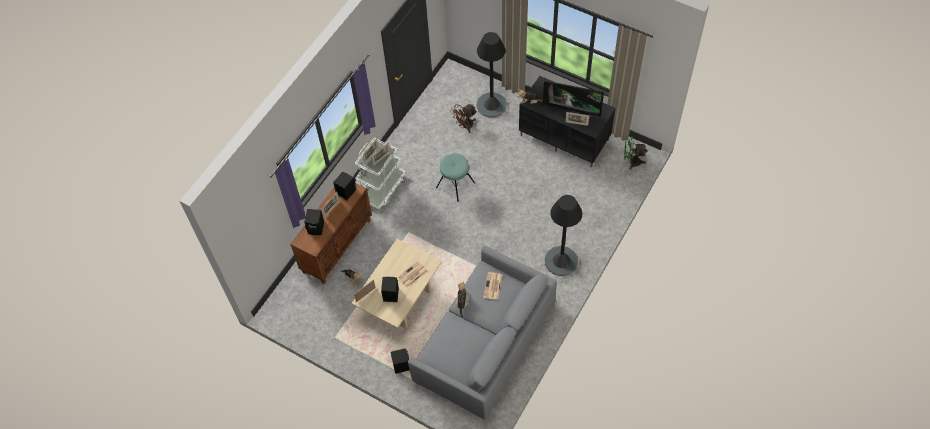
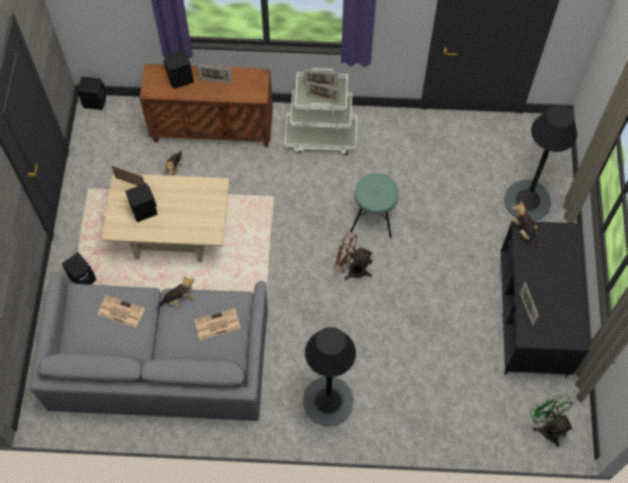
camera: 60 degrees right, 5 degrees up
black speaker [333,172,356,200] -> black speaker moved to [77,77,106,110]
newspaper [397,261,428,288] -> newspaper moved to [98,295,145,328]
brown fan [451,104,477,133] -> brown fan moved to [334,232,373,280]
television [543,80,604,121] -> none

